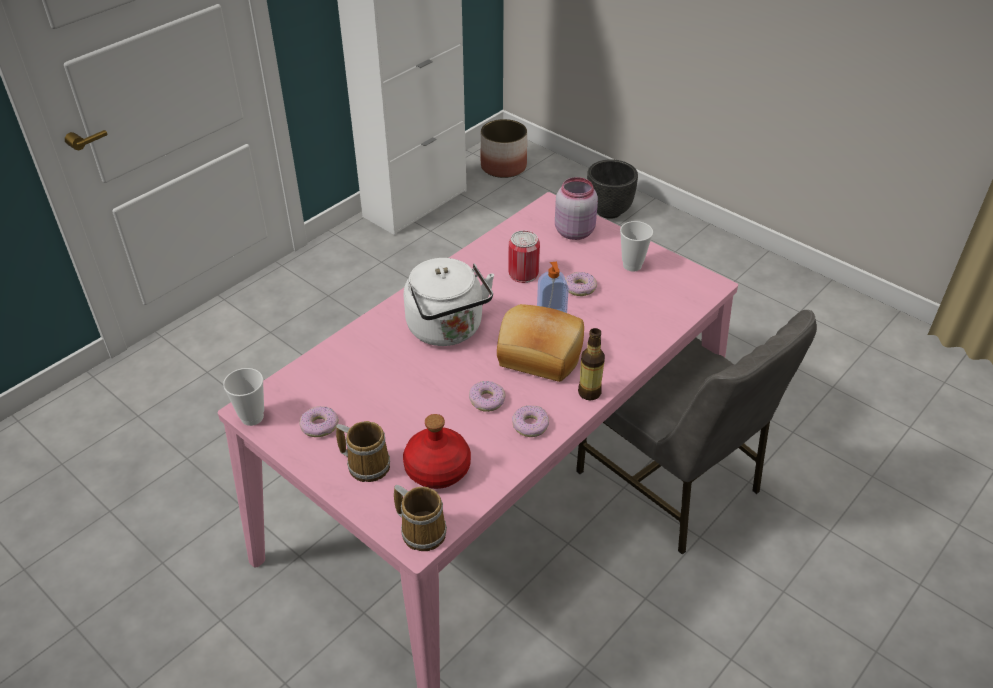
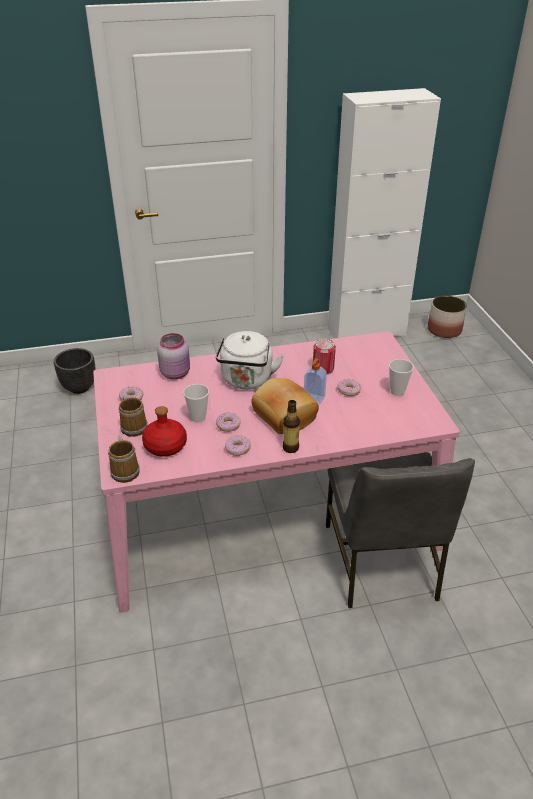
camera: 35 degrees right, 5 degrees down
cup [223,368,264,426] -> cup moved to [183,384,209,423]
pink jar [555,177,598,240] -> pink jar moved to [157,333,190,380]
black planter [587,159,638,219] -> black planter moved to [54,348,96,394]

